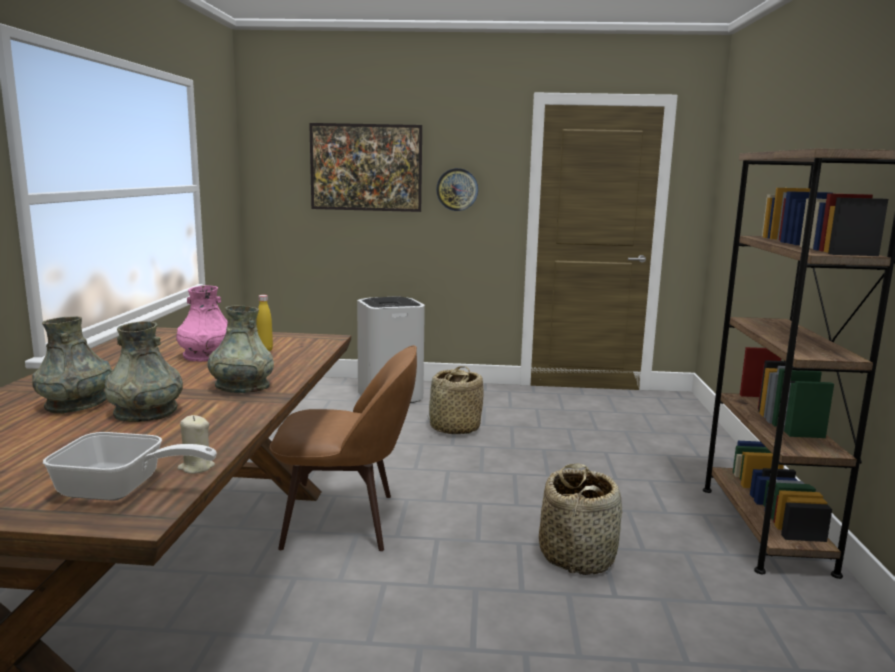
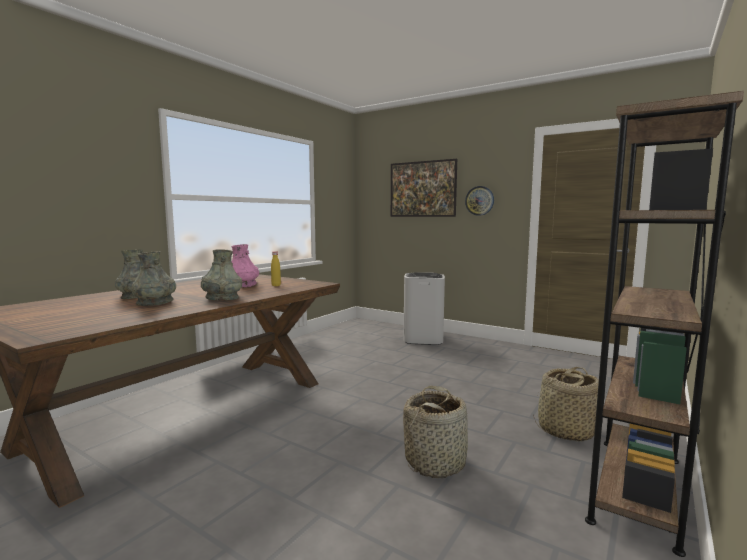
camera: 30 degrees right, 5 degrees down
frying pan [43,432,217,501] -> none
beige candle [177,415,215,474] -> none
brown chair [269,345,417,551] -> none
basket [428,366,483,434] -> basket moved to [533,367,599,442]

